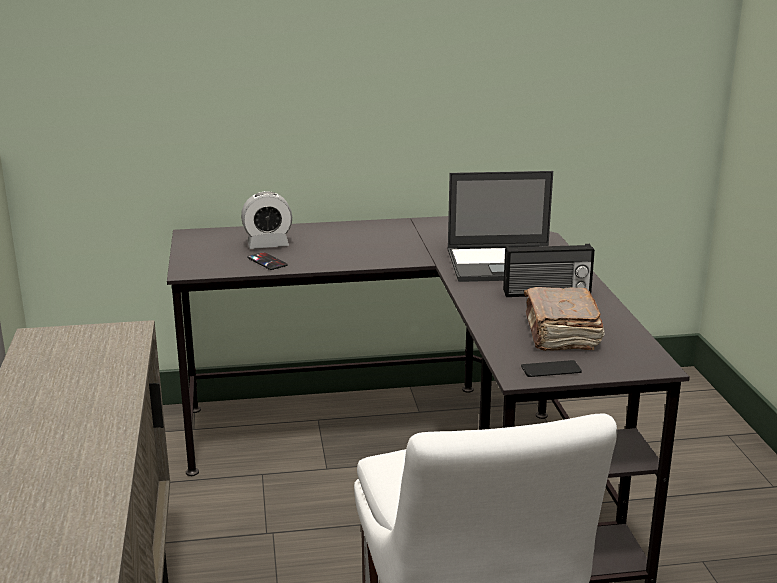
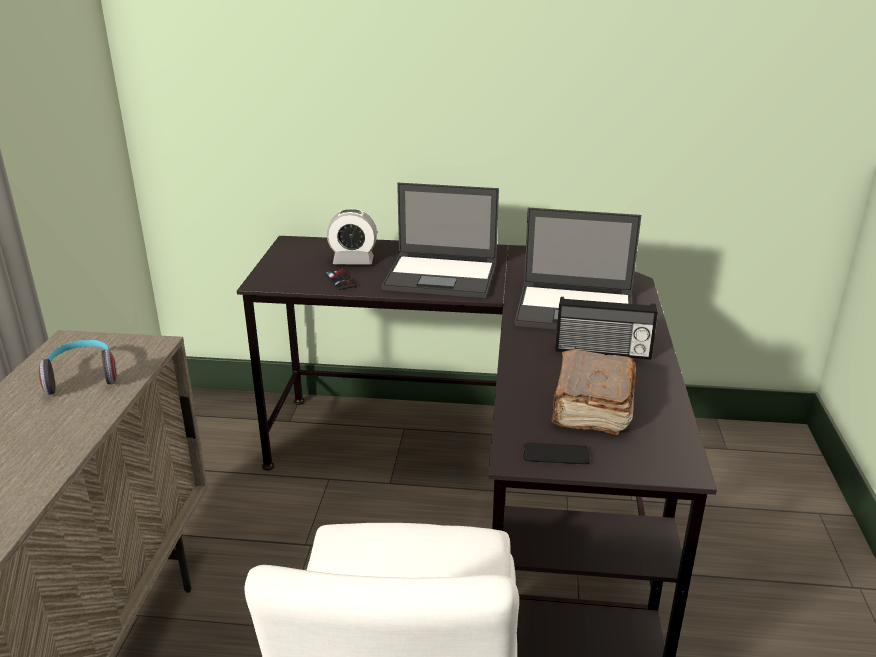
camera: 15 degrees right, 5 degrees up
none -> headphones [39,340,117,395]
none -> laptop [382,183,499,298]

